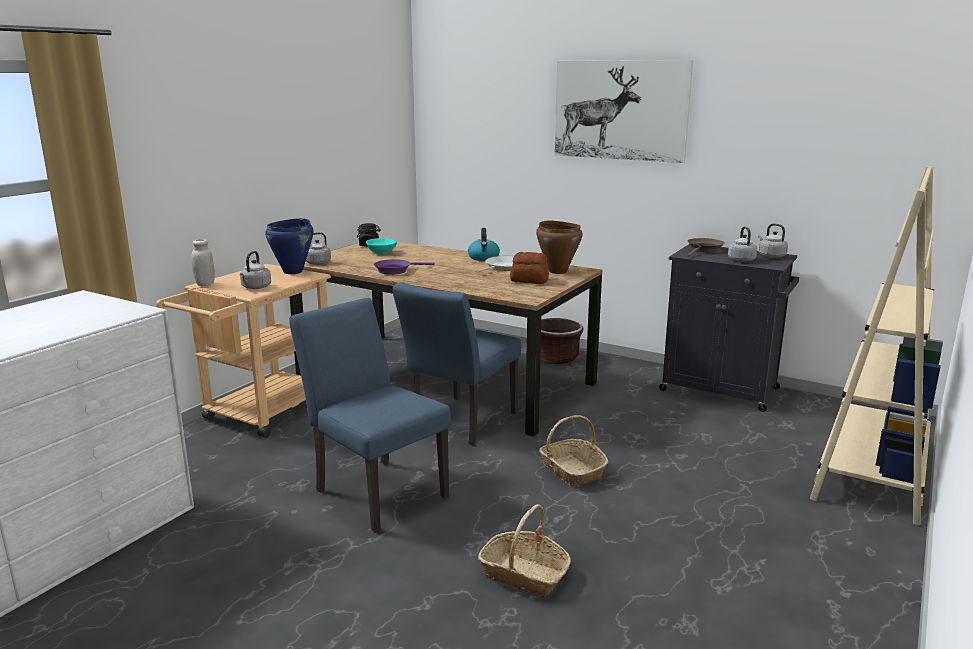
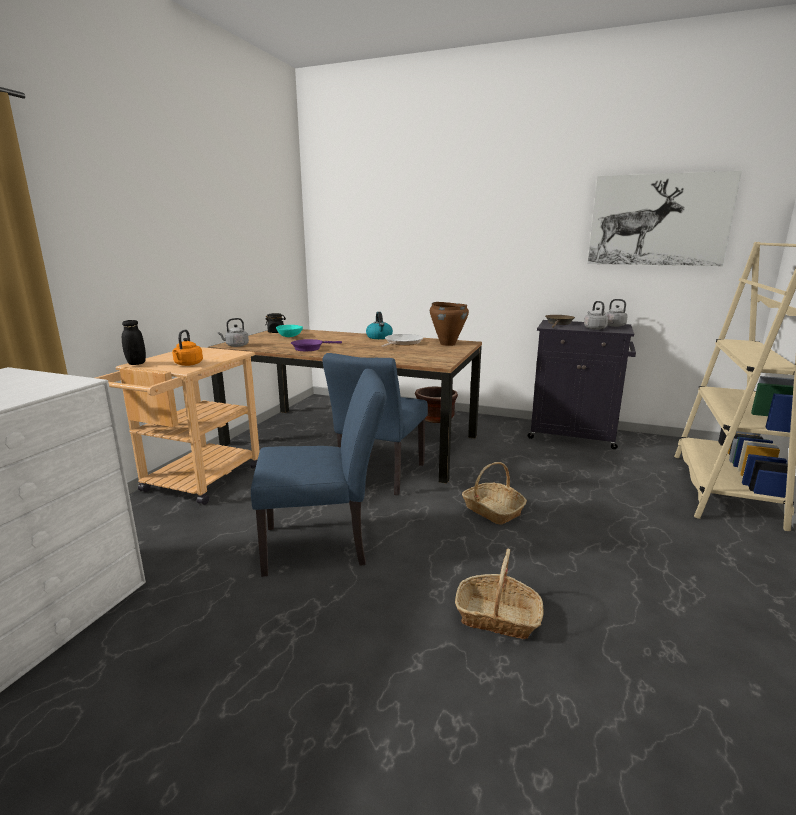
camera: 10 degrees left, 0 degrees up
white jar [191,239,215,286] -> black jar [122,320,146,365]
grey kettle [240,251,271,289] -> orange kettle [172,330,203,366]
blue cooking pot [265,218,313,274] -> none
blue chair [289,298,451,533] -> blue chair turned 135 degrees clockwise [251,369,387,577]
bread [510,252,549,284] -> none
picture [554,60,693,163] -> picture moved to [587,171,742,266]

